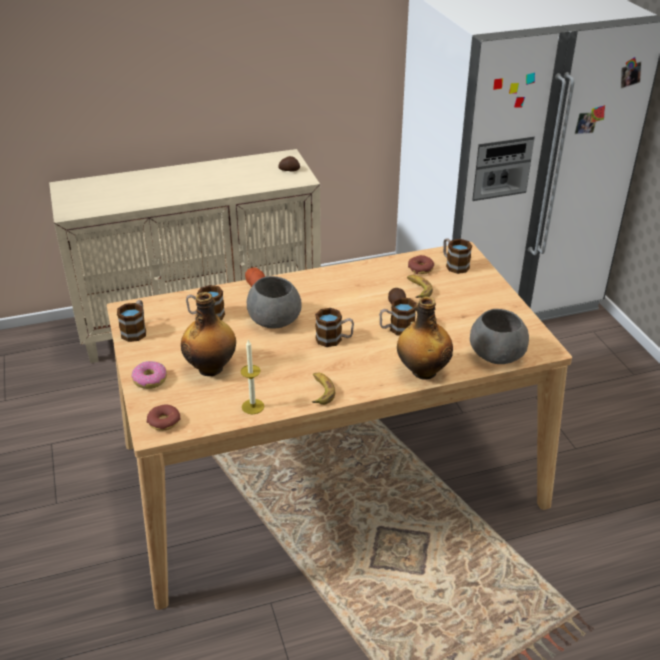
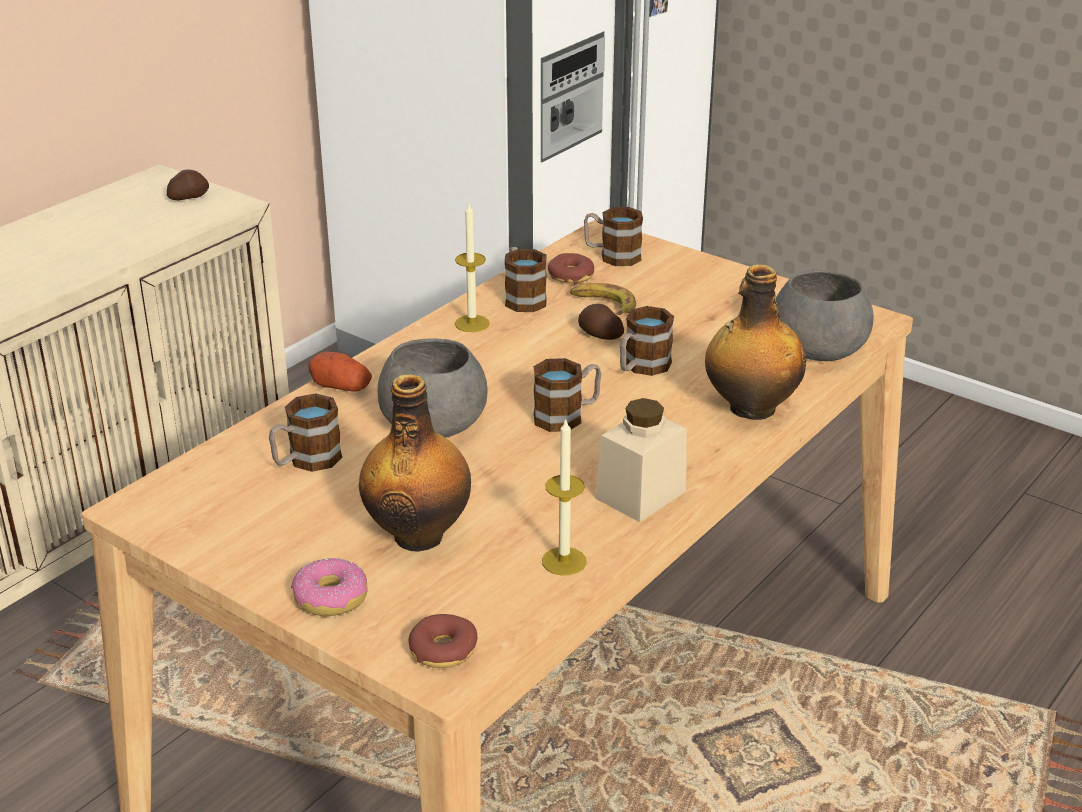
camera: 35 degrees left, 5 degrees down
mug [117,300,146,342] -> mug moved to [504,247,547,312]
banana [312,373,335,405] -> beige jar [596,398,687,522]
none -> candle [455,204,490,332]

